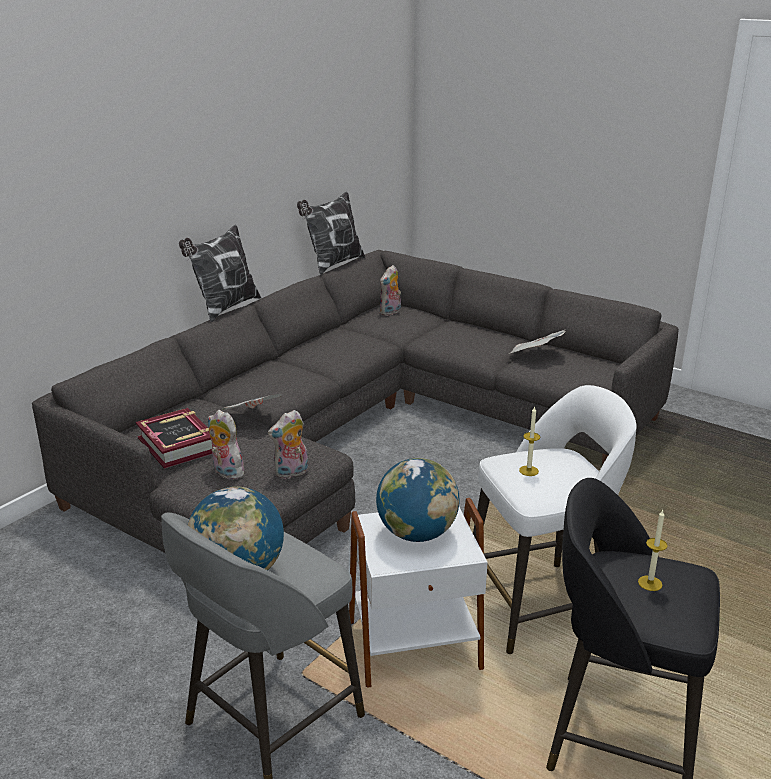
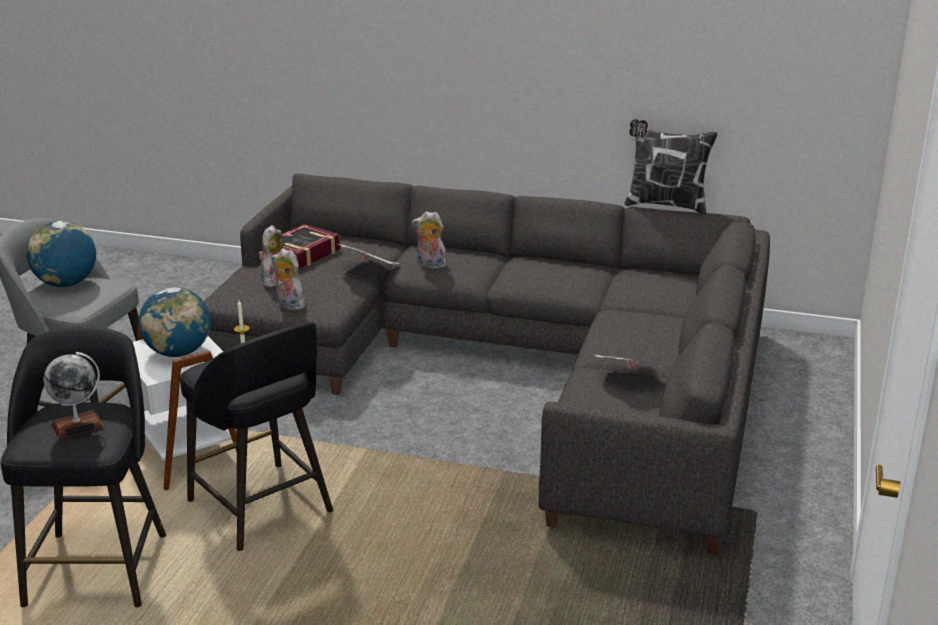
camera: 70 degrees right, 0 degrees up
pillow [179,225,261,322] -> none
plush toy [379,265,401,316] -> plush toy moved to [412,211,446,269]
white stool [473,385,637,654] -> black stool [180,322,333,551]
candle [638,510,668,591] -> globe [43,352,104,440]

